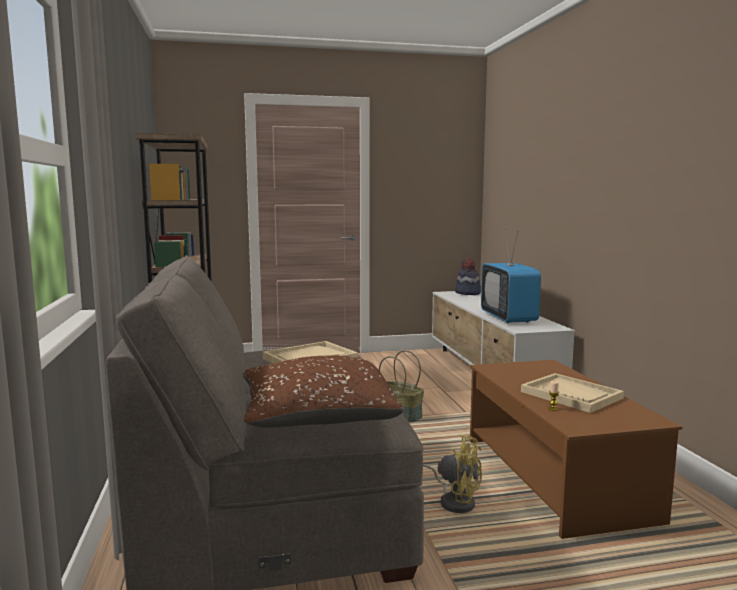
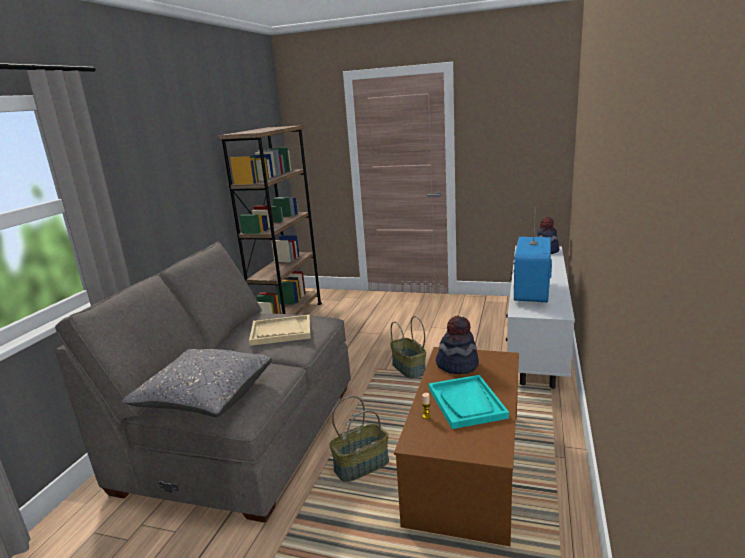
camera: 30 degrees right, 10 degrees up
brown pillow [243,356,403,428] -> grey pillow [122,349,272,417]
yellow fan [423,435,482,513] -> basket [329,396,389,482]
beige tray [521,373,624,413] -> turquoise tray [429,375,509,429]
none -> hat [436,316,479,374]

